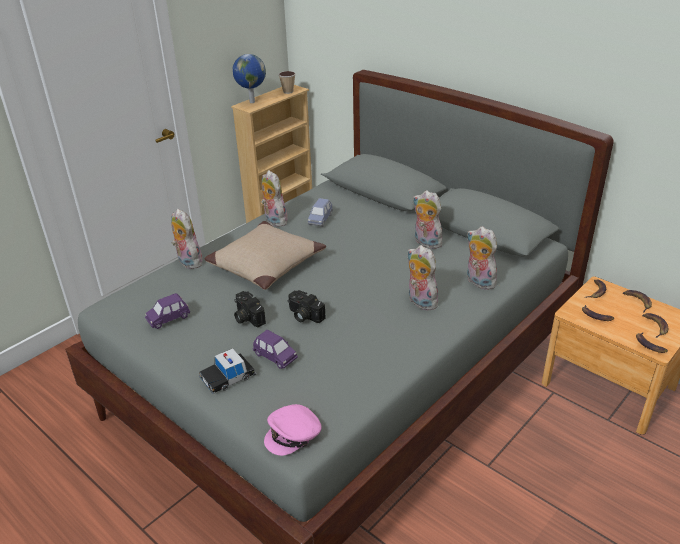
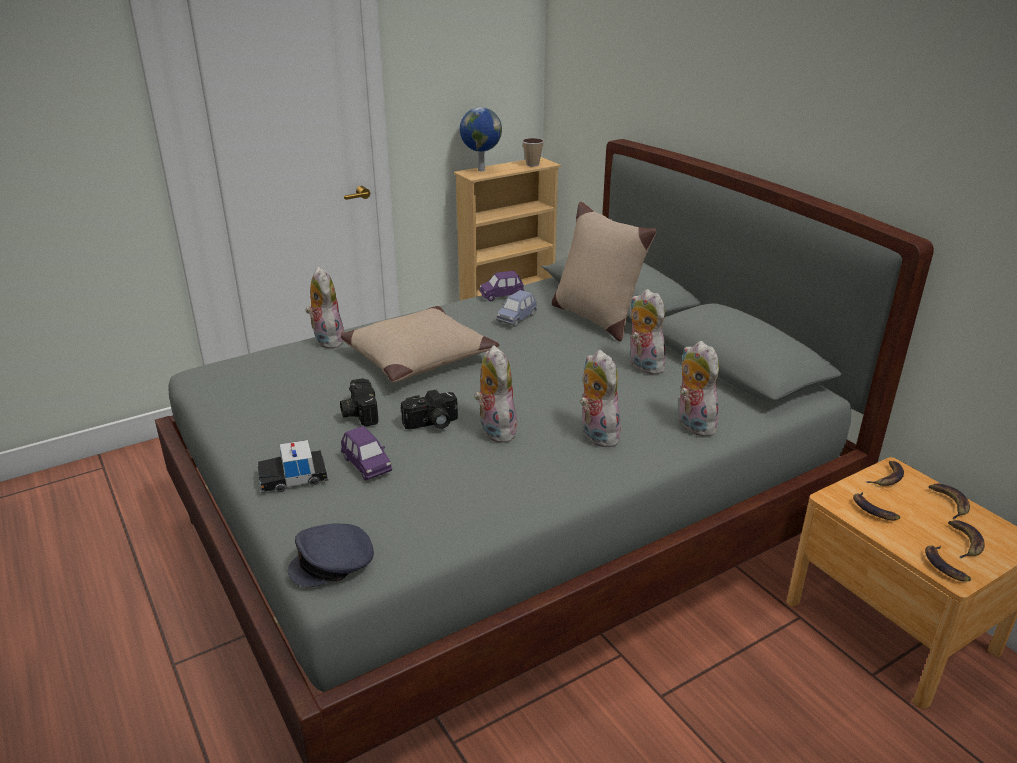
camera: 15 degrees right, 5 degrees down
purple toy car [145,293,190,329] -> purple toy car moved to [479,271,525,301]
plush toy [261,170,288,227] -> plush toy moved to [474,345,517,443]
pink cap [264,404,322,456] -> grey cap [288,523,374,587]
camera [288,290,326,323] -> camera turned 75 degrees counterclockwise [401,390,458,429]
none -> beige pillow [552,202,657,342]

